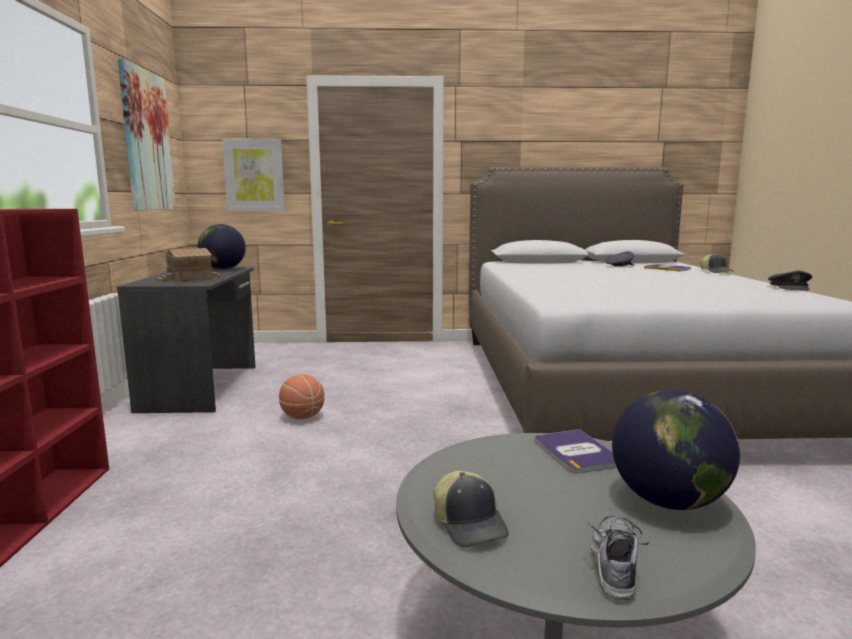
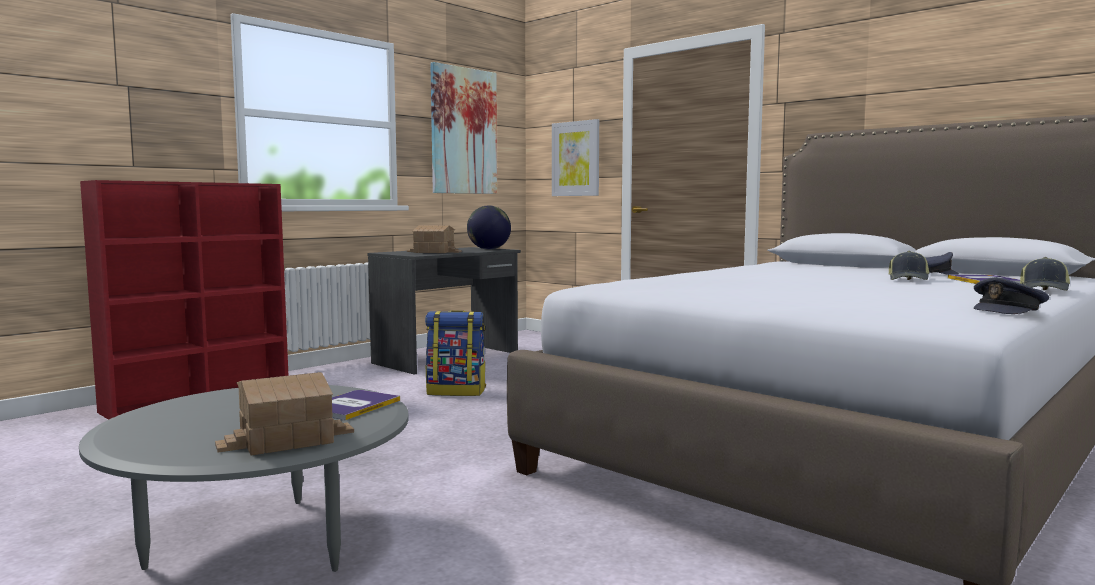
camera: 45 degrees right, 5 degrees down
basketball [279,375,324,419] -> backpack [425,310,486,396]
cap [434,471,509,547] -> cap moved to [889,251,929,280]
shoe [586,516,649,600] -> none
globe [612,390,740,510] -> toy house [215,372,354,456]

